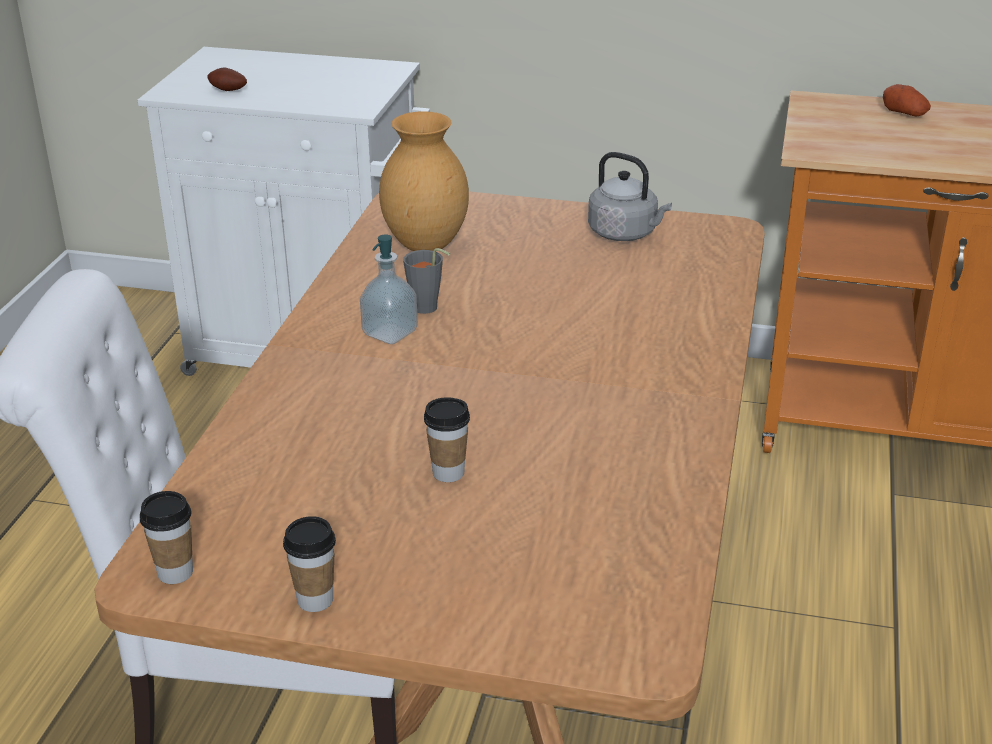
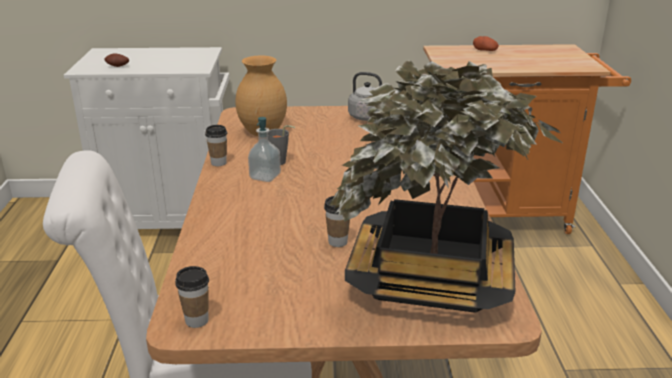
camera: 15 degrees left, 5 degrees down
cup [283,516,336,612] -> cup moved to [205,125,227,166]
none -> potted plant [330,60,564,313]

